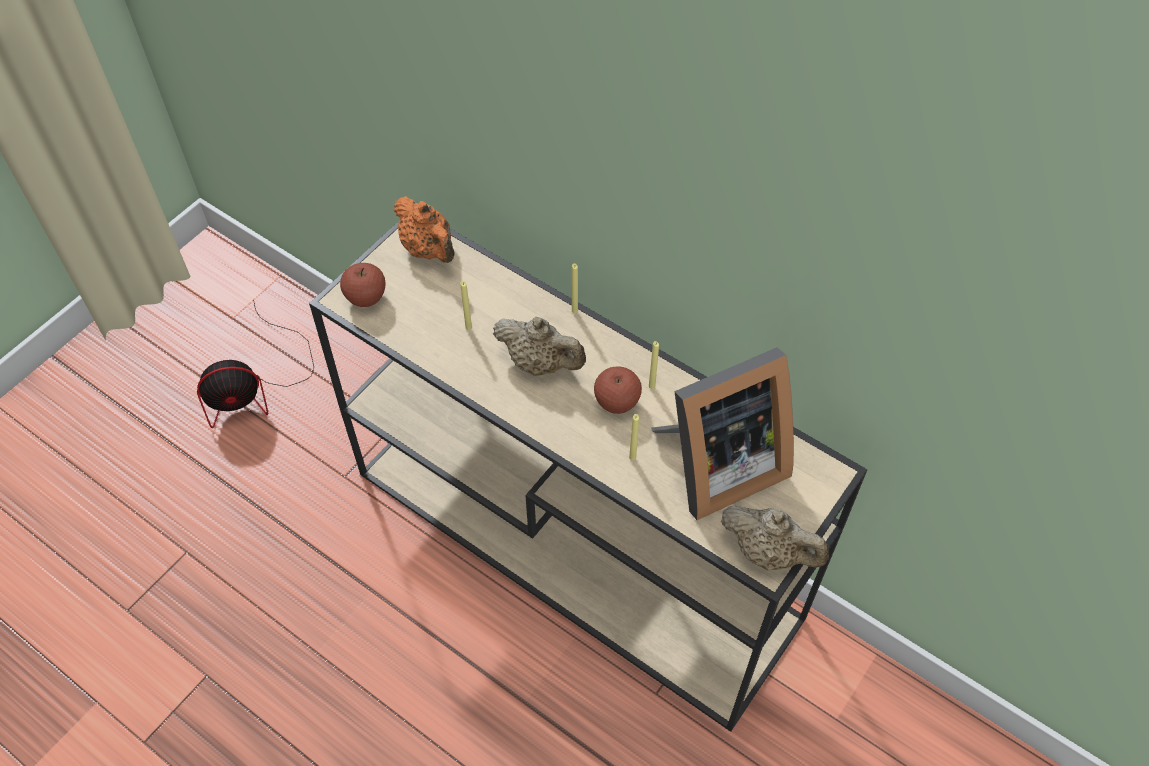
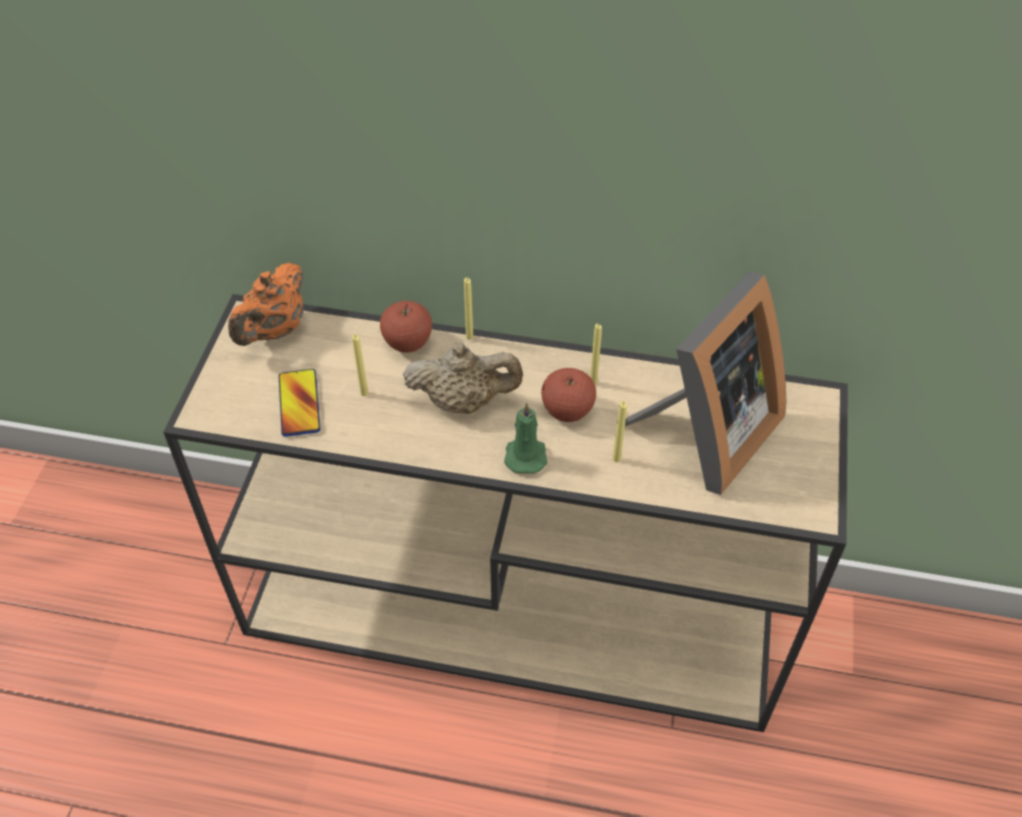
camera: 25 degrees left, 5 degrees down
fan [197,299,314,428] -> none
apple [340,263,385,307] -> apple moved to [380,301,432,353]
orange teapot [394,196,454,263] -> orange teapot turned 90 degrees clockwise [228,263,304,346]
beige teapot [721,506,829,570] -> none
none -> phone [279,369,320,437]
none -> green candle [504,402,548,473]

